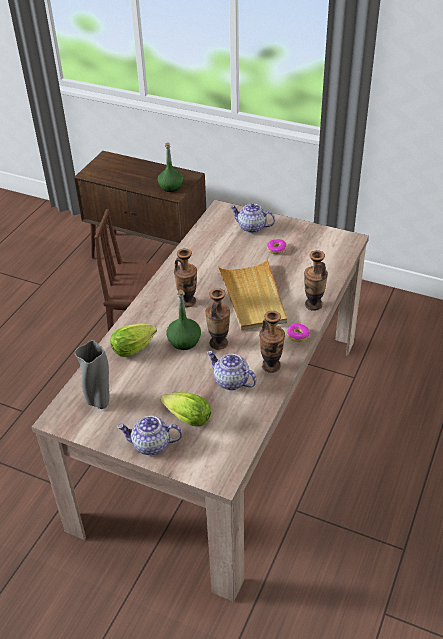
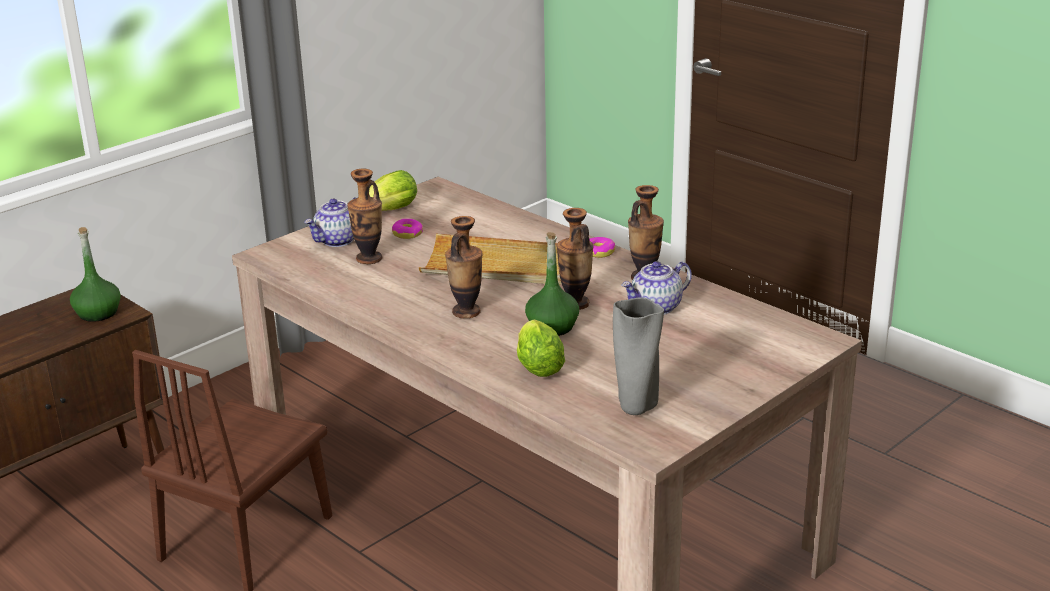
camera: 70 degrees left, 15 degrees down
teapot [117,416,182,455] -> none
lettuce [161,392,211,426] -> lettuce moved to [369,170,417,211]
vase [304,250,328,311] -> vase moved to [347,168,382,264]

